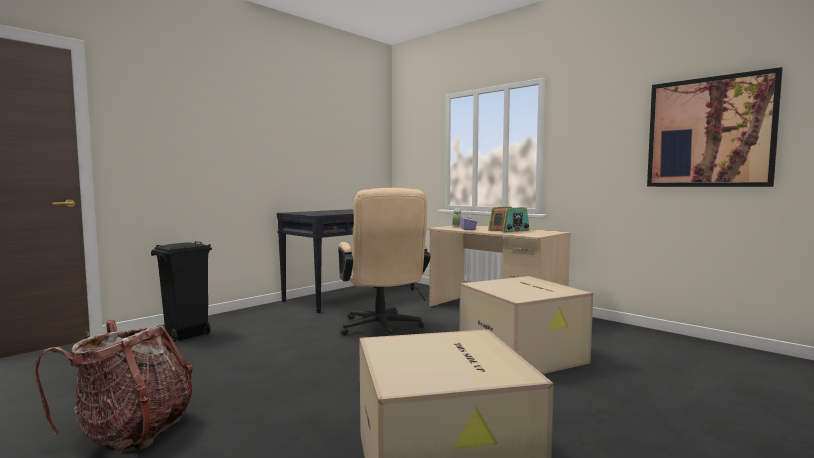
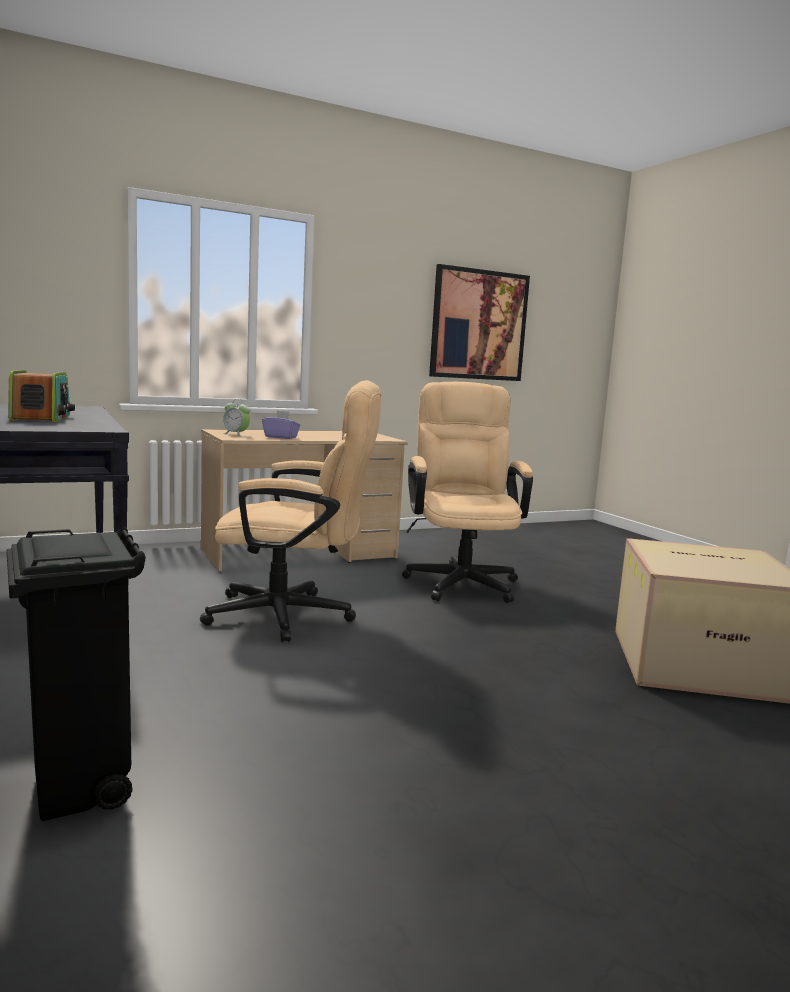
camera: 70 degrees left, 5 degrees up
backpack [35,320,193,453] -> none
cardboard box [459,276,593,374] -> beige office chair [402,382,533,603]
radio [488,207,529,233] -> radio moved to [8,370,75,422]

